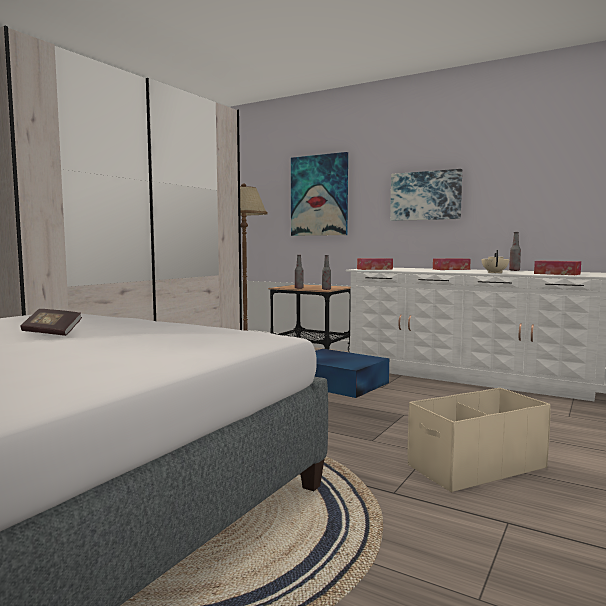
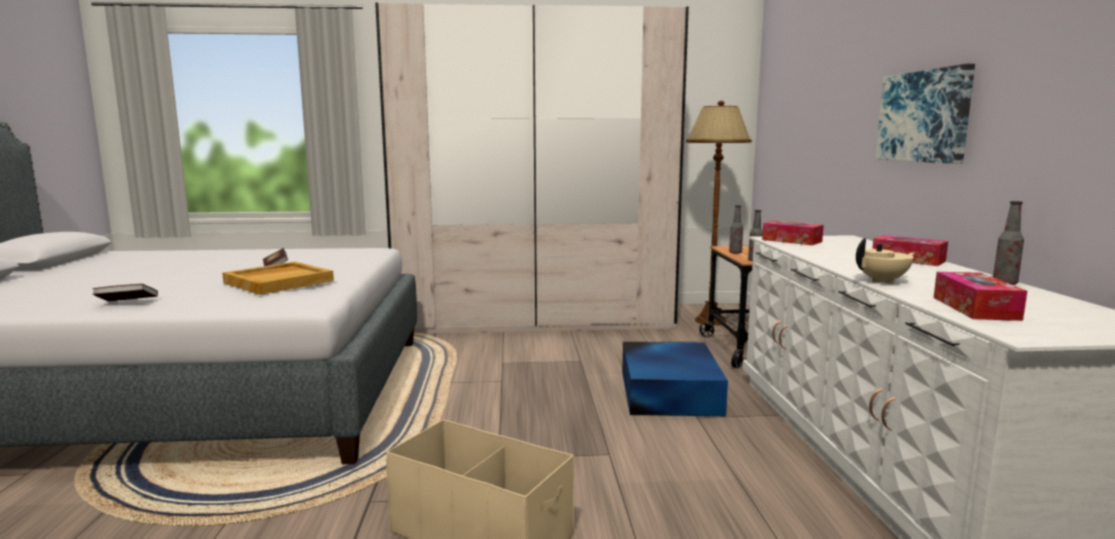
camera: 55 degrees right, 5 degrees up
picture [291,152,348,236] -> none
none -> book [92,284,158,301]
none -> beige tray [222,262,334,295]

